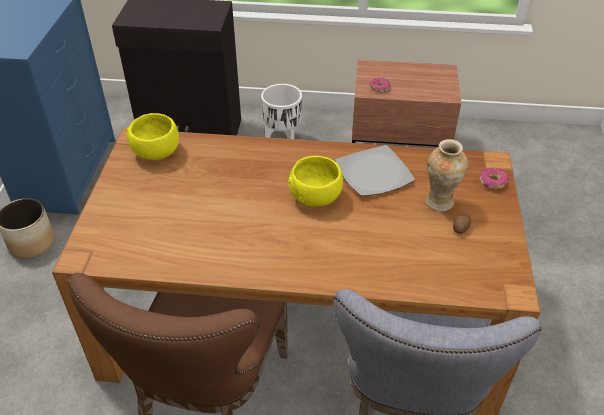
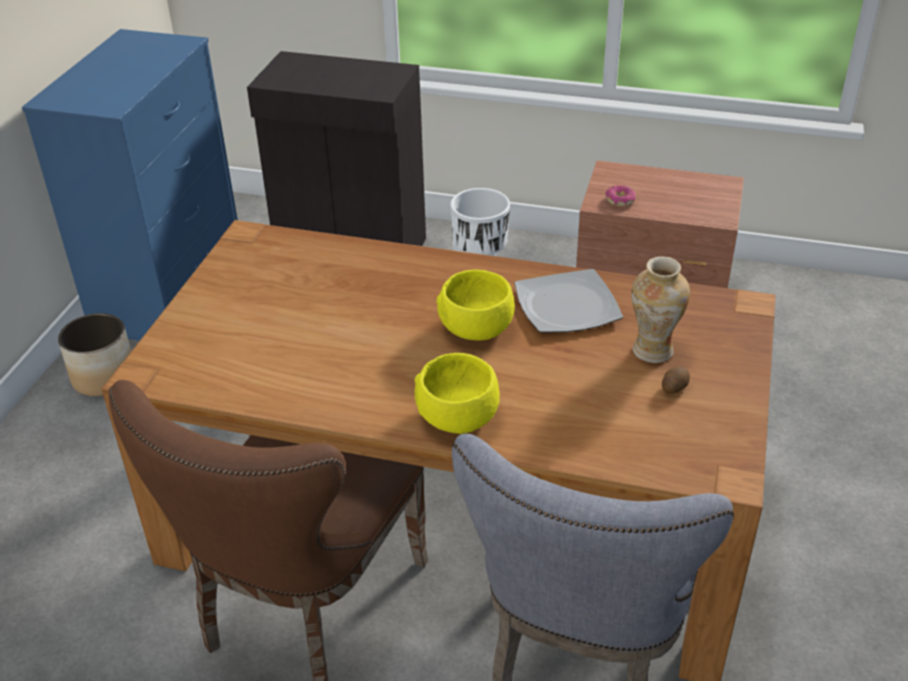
camera: 10 degrees right, 5 degrees down
yellow bowl [127,113,179,160] -> yellow bowl moved to [414,353,500,434]
donut [480,168,508,189] -> none

